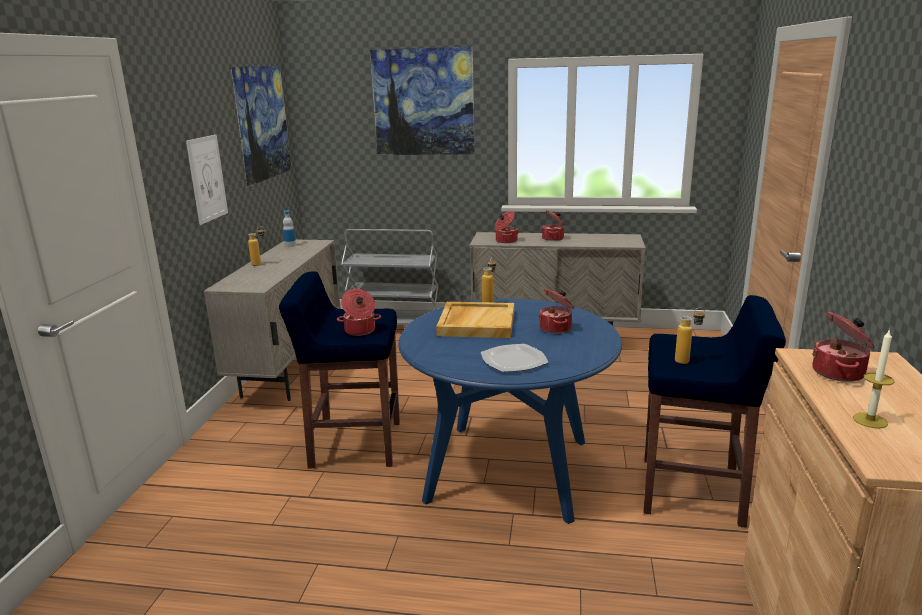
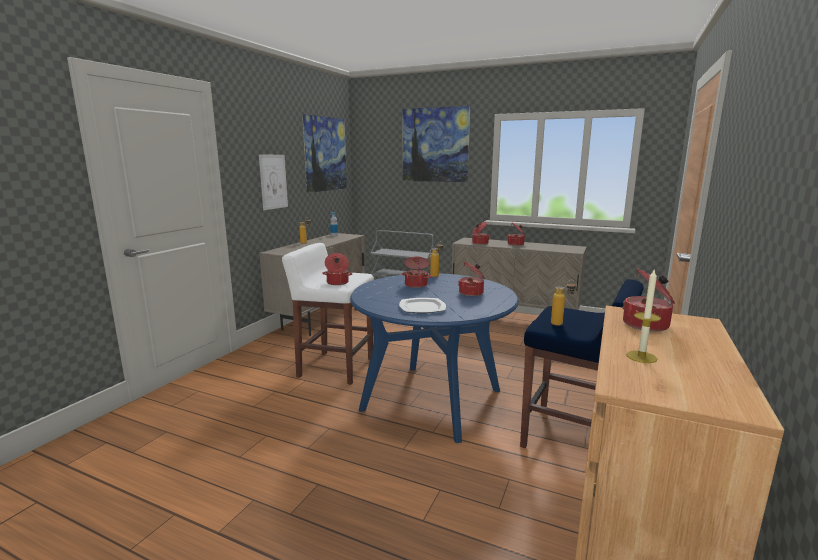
camera: 15 degrees right, 5 degrees down
blue stool [279,271,400,469] -> white stool [282,243,374,385]
beige tray [436,302,514,338] -> cooking pot [401,257,432,288]

